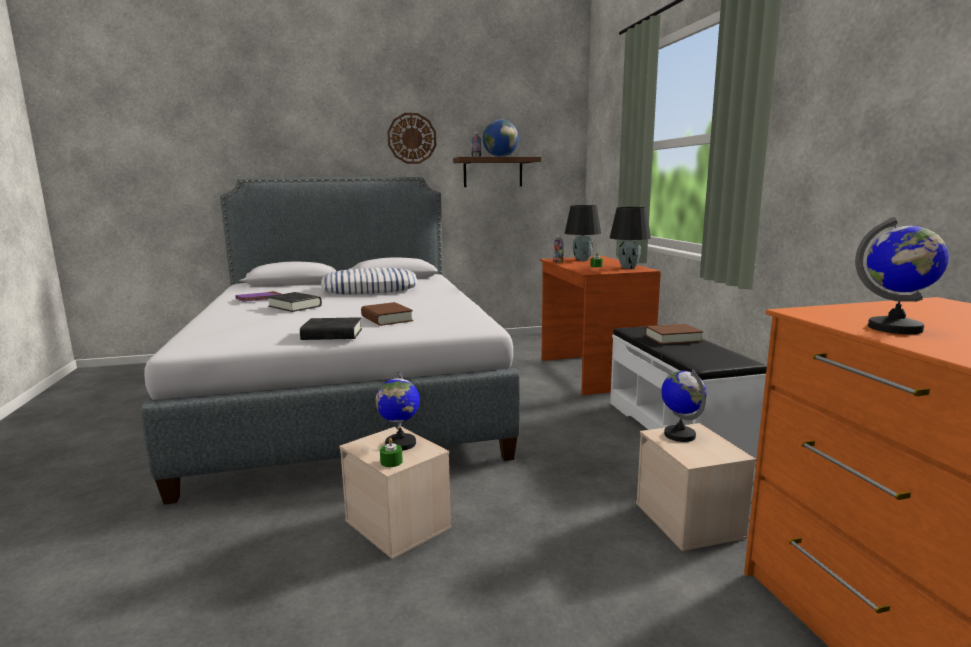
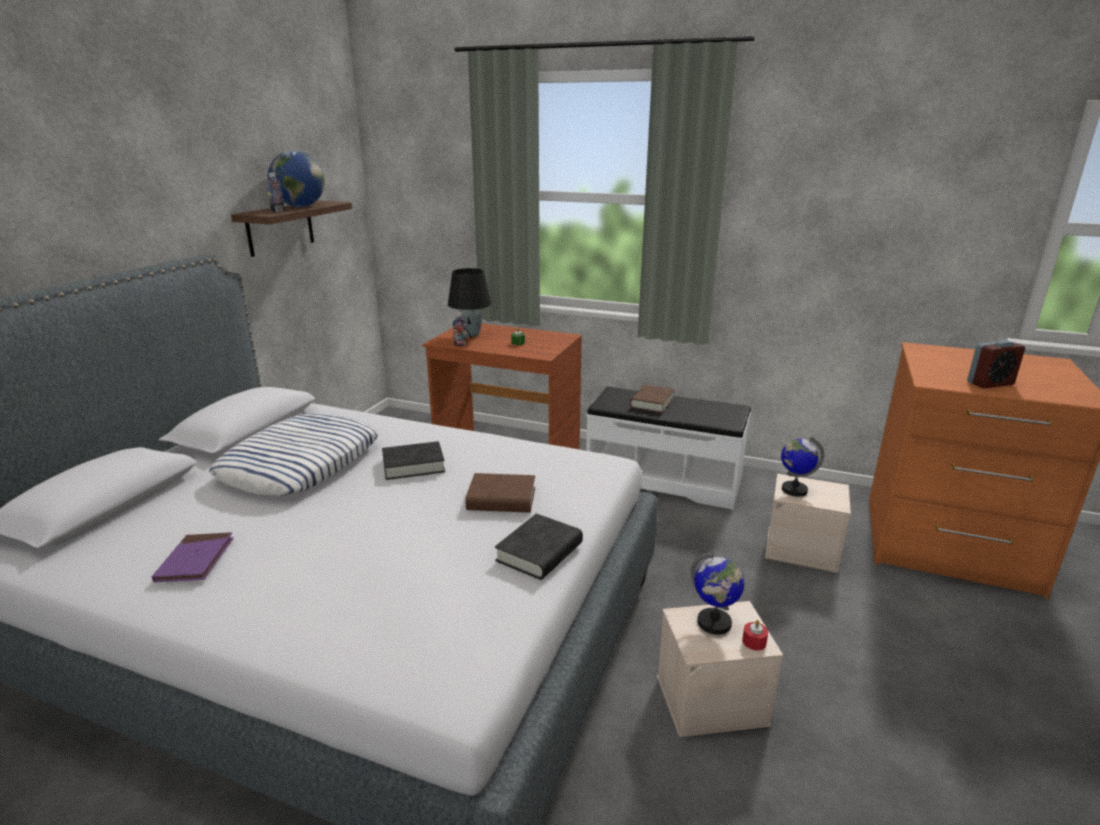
camera: 55 degrees left, 10 degrees up
black book [268,292,322,312] -> black book moved to [382,441,445,480]
green candle [380,438,403,467] -> red candle [742,620,768,651]
wall clock [387,113,436,164] -> none
black table lamp [610,207,651,269] -> none
globe [855,217,949,334] -> alarm clock [967,340,1025,388]

